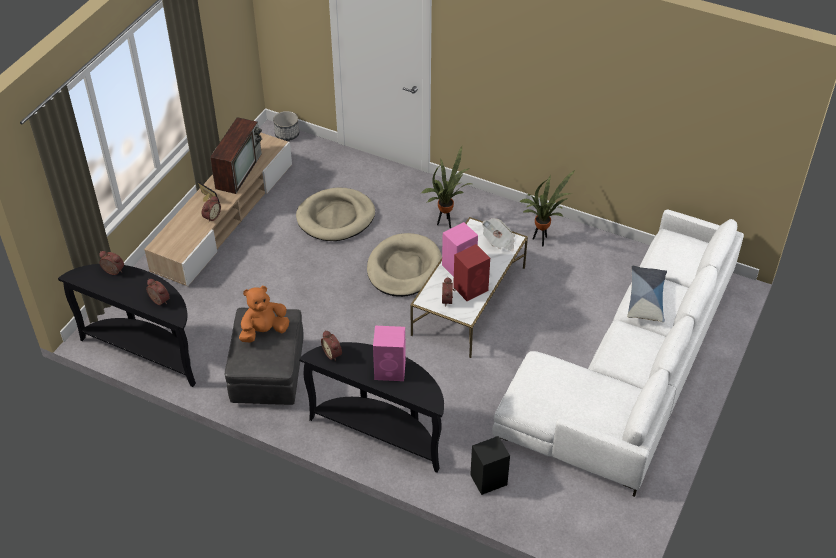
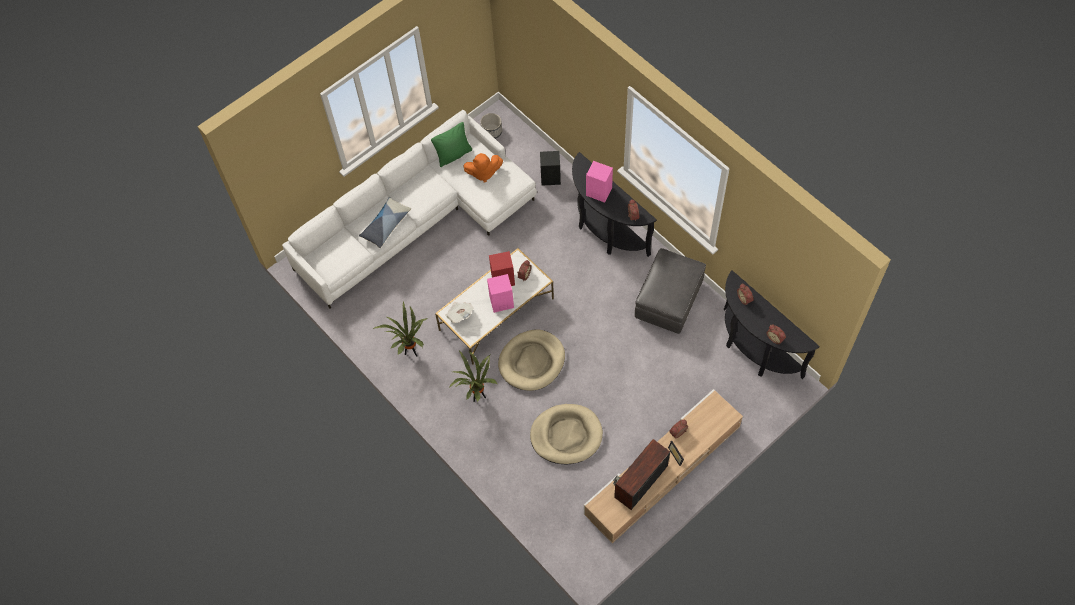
camera: 155 degrees left, 15 degrees up
orange plush toy [239,286,289,343] -> orange plush toy moved to [463,153,503,183]
planter [273,111,299,141] -> planter moved to [480,113,502,139]
none -> green pillow [431,122,472,167]

